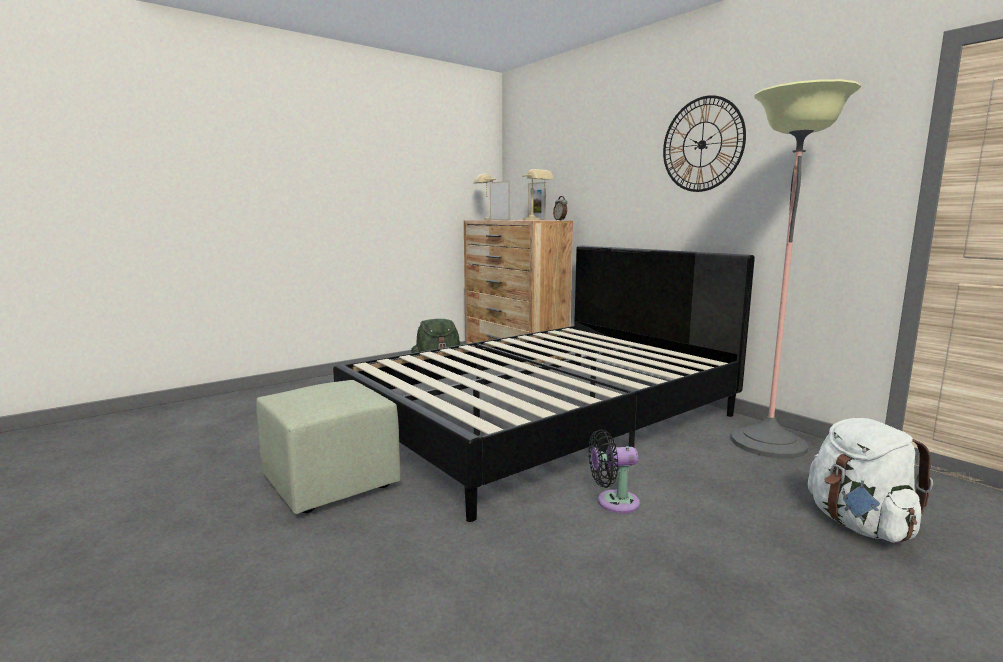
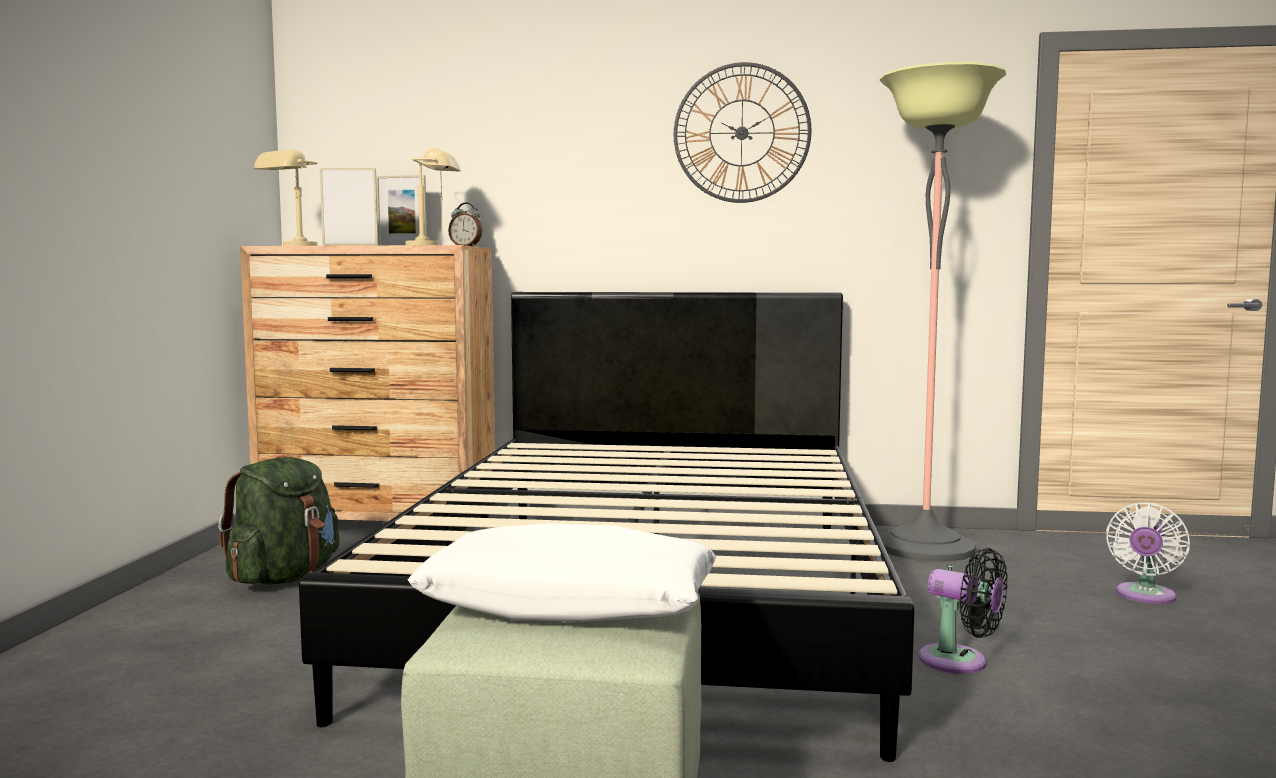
camera: 45 degrees left, 5 degrees down
black fan [589,429,640,513] -> black fan turned 90 degrees counterclockwise [919,548,1008,674]
white backpack [808,418,933,543] -> white fan [1106,502,1190,604]
none -> white pillow [407,523,716,621]

